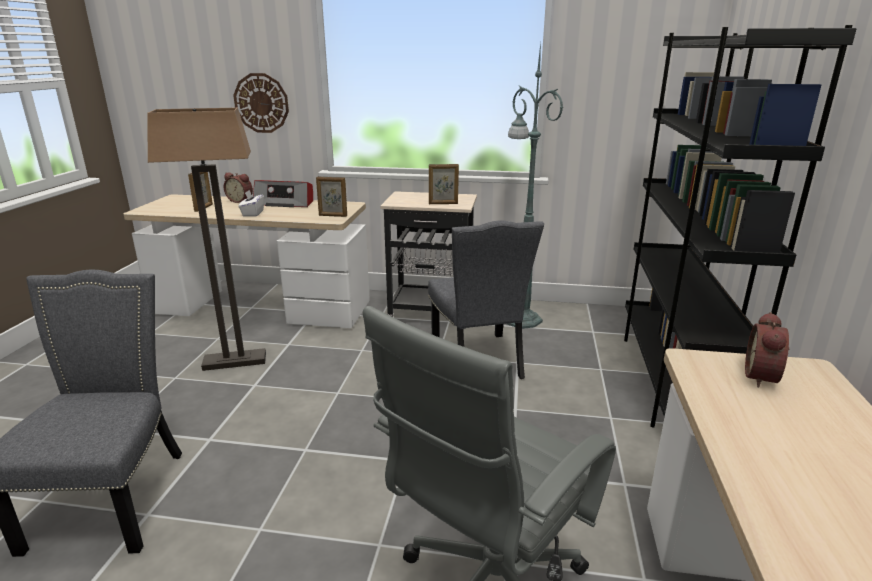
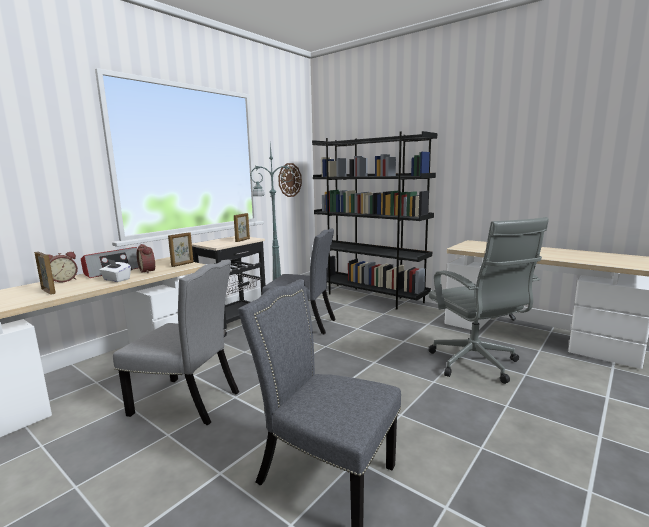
camera: 60 degrees left, 10 degrees down
floor lamp [147,108,266,371] -> grey chair [113,259,239,425]
wall clock [233,73,289,133] -> wall clock moved to [278,163,302,197]
alarm clock [745,312,789,387] -> alarm clock moved to [137,244,155,274]

